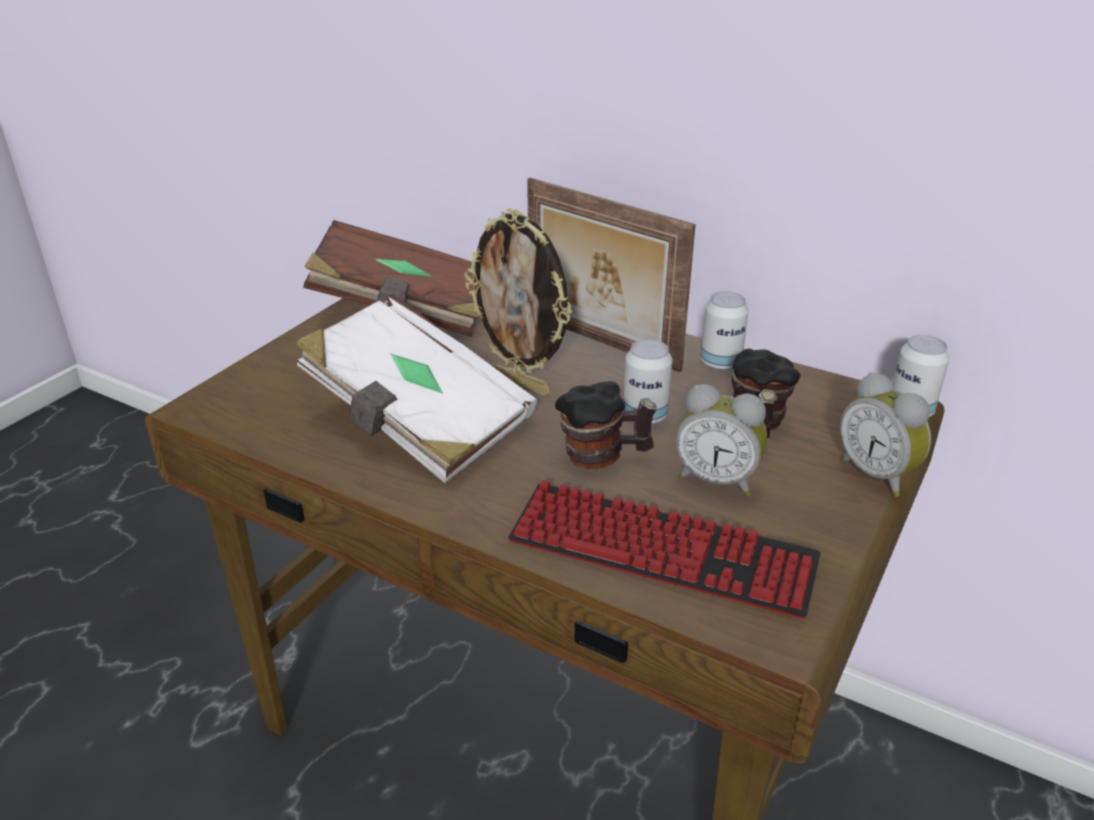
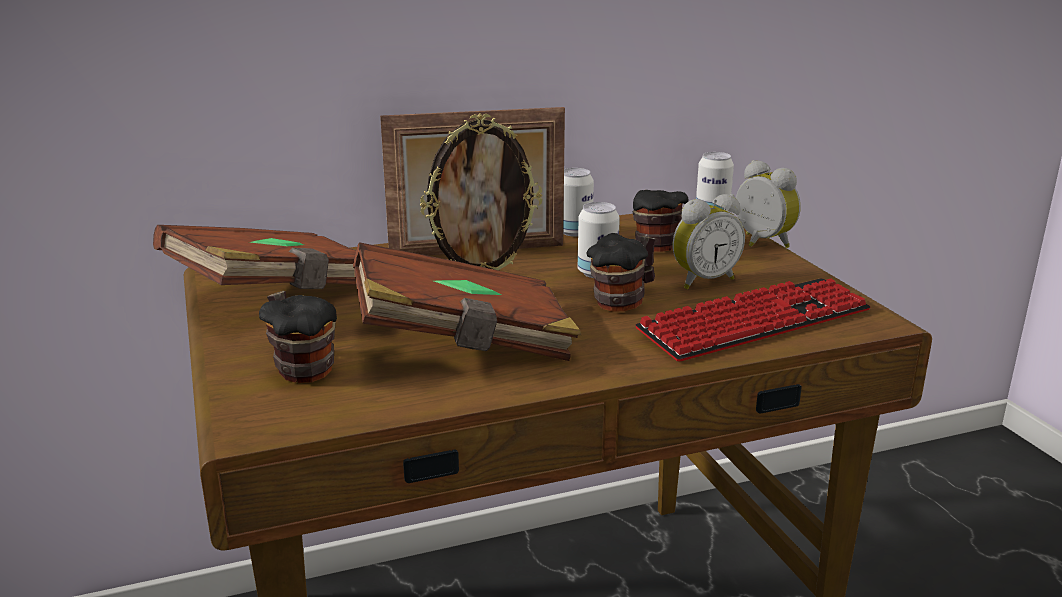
camera: 50 degrees left, 10 degrees down
white book [295,294,537,483] -> brown book [353,242,581,361]
alarm clock [840,372,931,497] -> alarm clock turned 135 degrees counterclockwise [736,160,800,248]
none -> mug [259,291,337,383]

